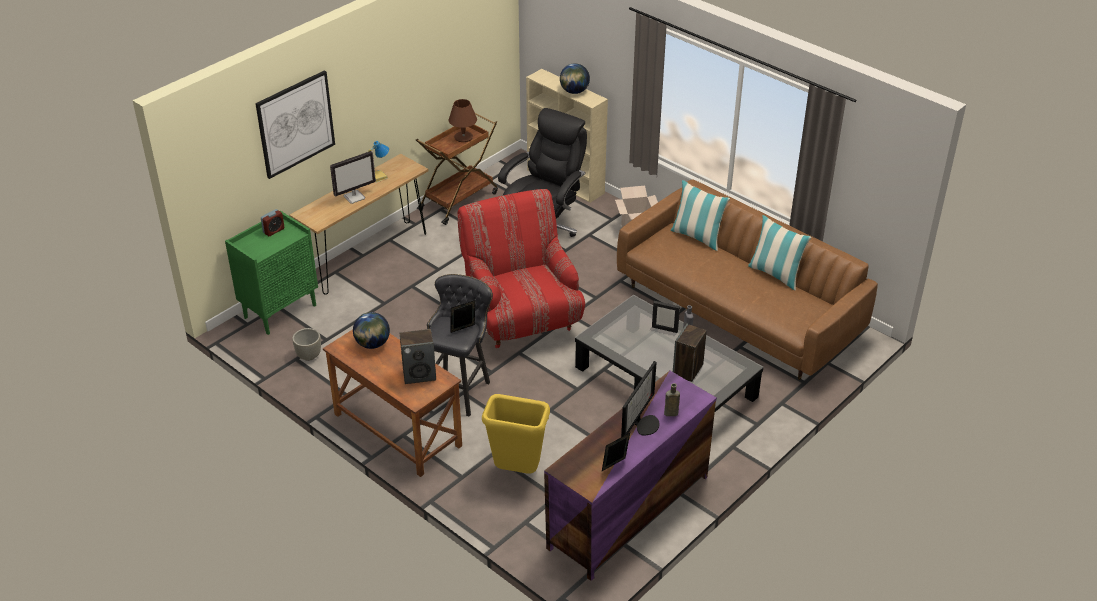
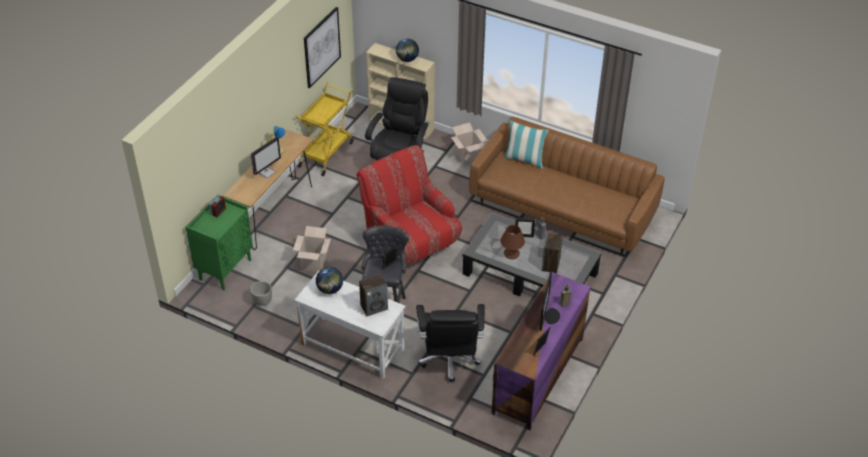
camera: 15 degrees left, 5 degrees up
picture [255,70,335,179] -> picture moved to [304,7,341,88]
brown desk [323,329,462,477] -> white desk [294,271,406,379]
brown cart [416,113,498,225] -> yellow cart [295,83,354,176]
brown table lamp [449,99,477,142] -> brown table lamp moved to [500,225,525,259]
yellow trash can [482,394,550,474] -> black office chair [416,304,485,381]
pillow [748,215,812,290] -> none
none -> cardboard box [293,226,331,272]

